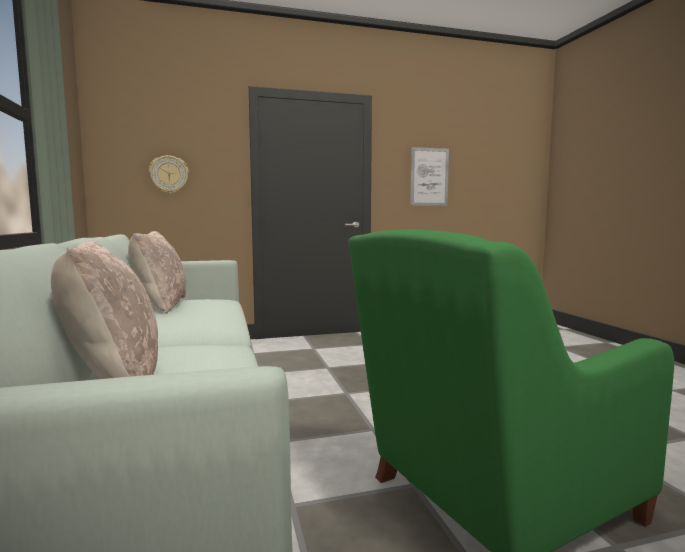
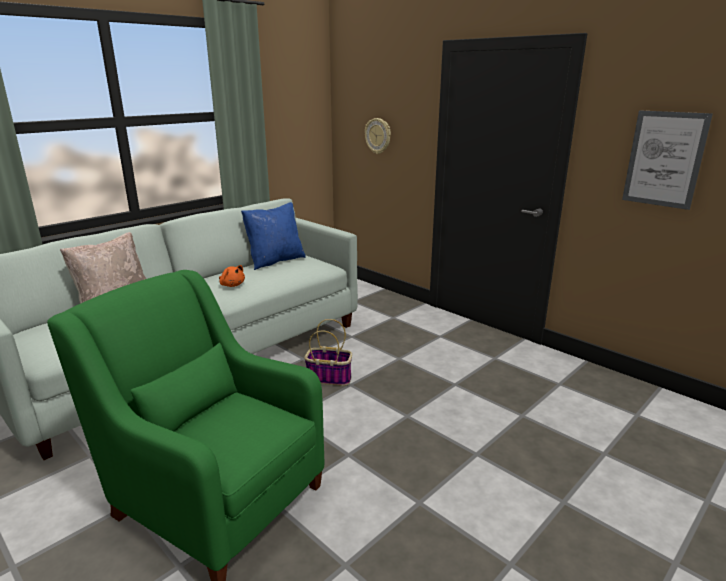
camera: 60 degrees right, 15 degrees up
beige pillow [128,231,186,313] -> blue pillow [241,202,306,270]
none -> orange plush toy [219,265,245,287]
none -> basket [304,319,352,386]

